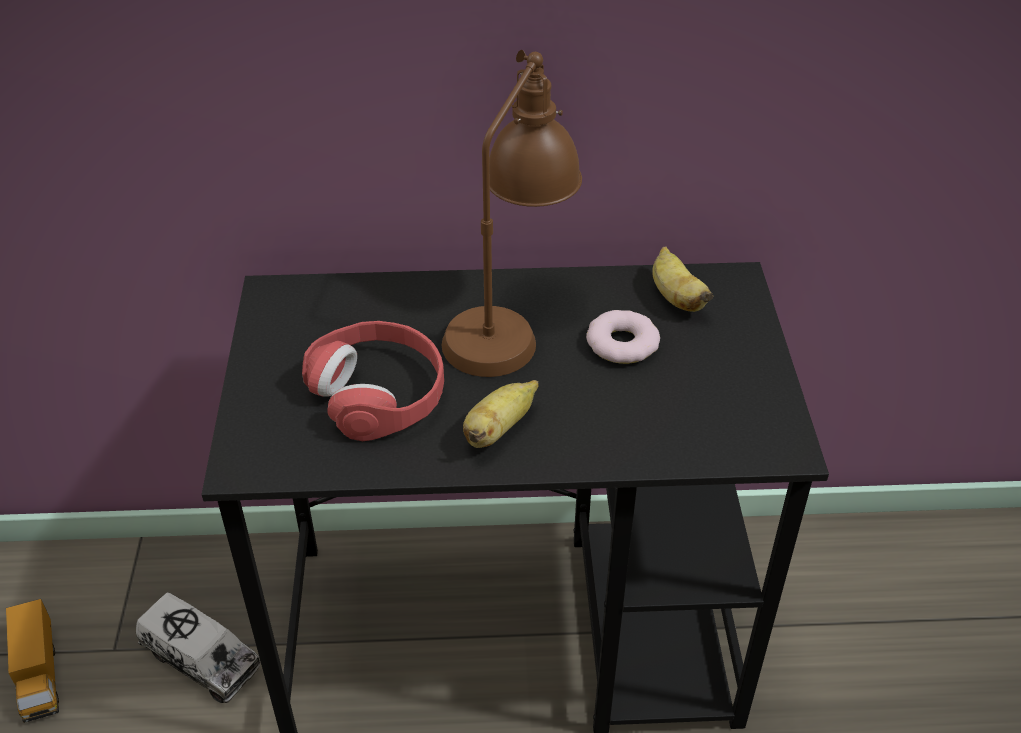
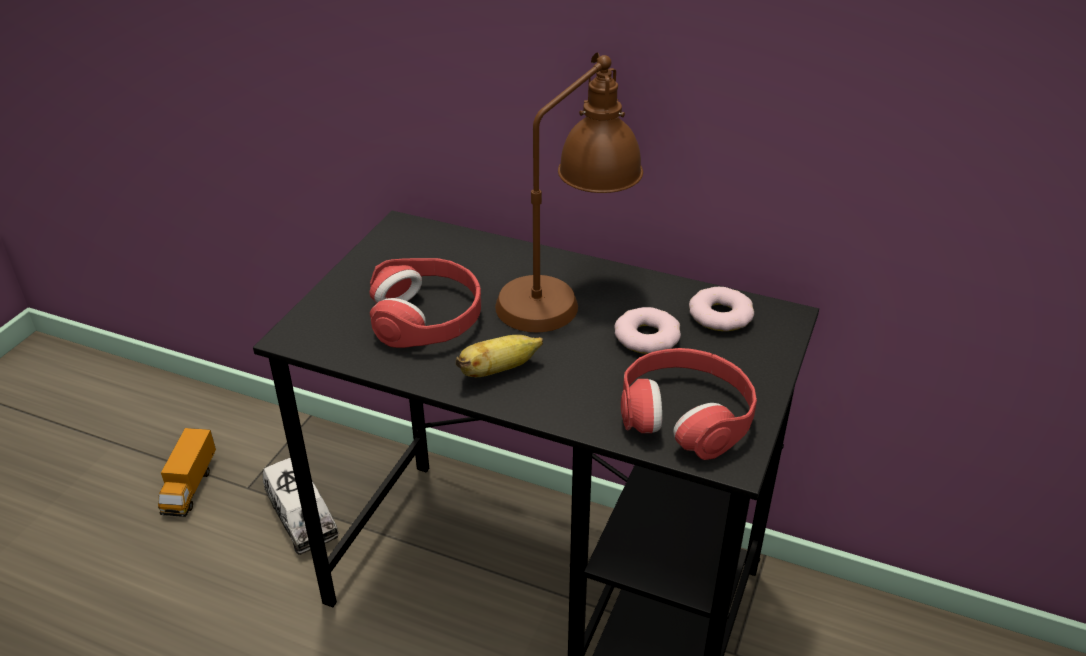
camera: 25 degrees right, 5 degrees down
banana [652,246,713,312] -> donut [689,287,754,331]
none -> red headphones [621,348,757,460]

